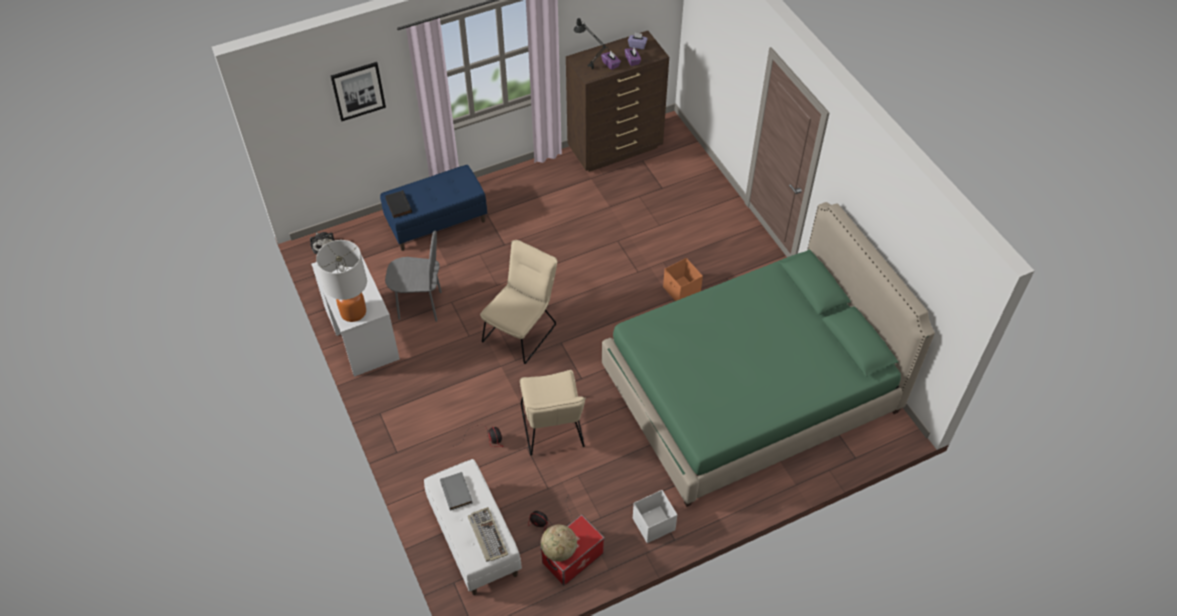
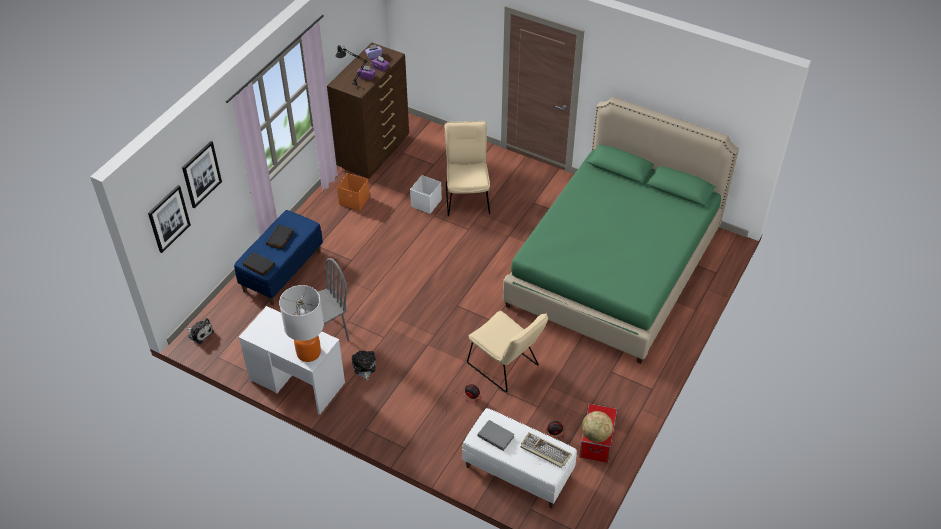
camera: 35 degrees left, 5 degrees down
beige chair [480,240,557,364] -> beige chair moved to [444,121,490,216]
white storage box [633,490,677,543] -> white storage box moved to [410,175,442,214]
orange storage box [663,258,703,301] -> orange storage box moved to [337,173,370,211]
none -> picture [148,185,191,253]
none -> black book [266,225,294,249]
none -> plush toy [351,350,376,381]

